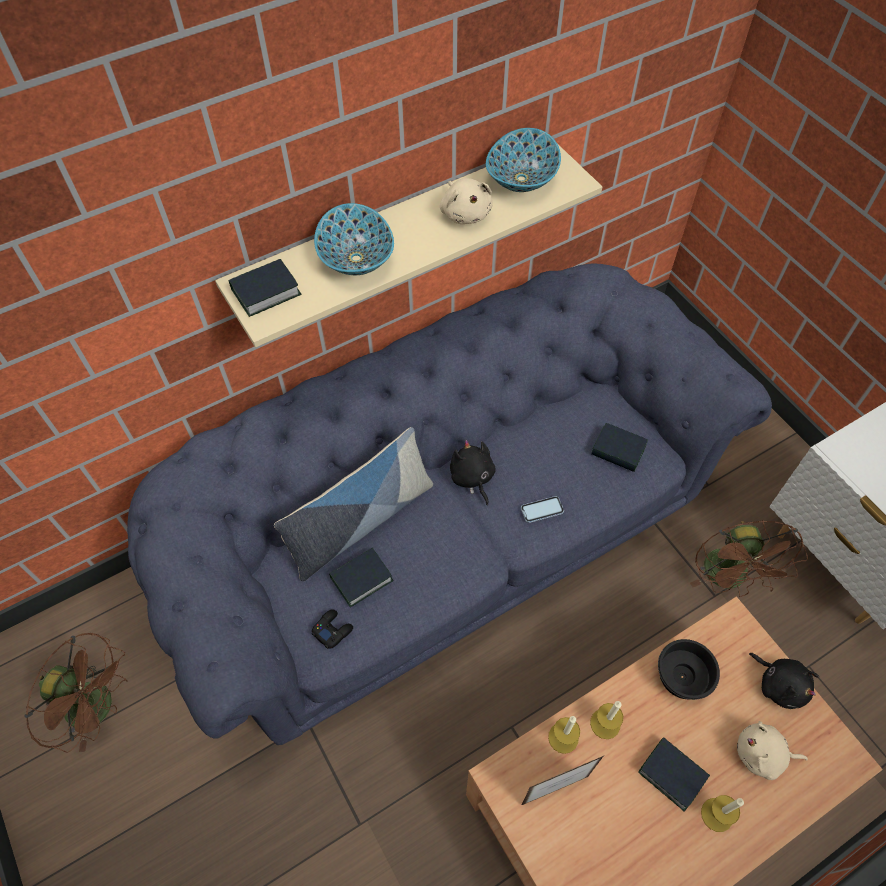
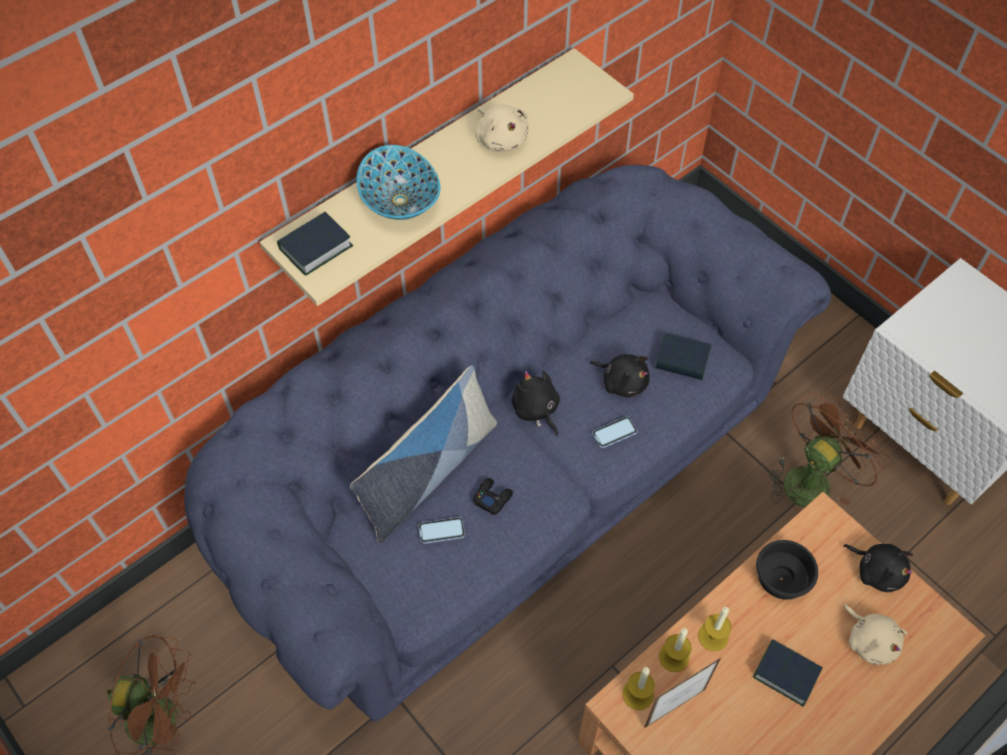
camera: 10 degrees left, 0 degrees up
black game controller [312,609,353,649] -> black game controller moved to [473,478,513,515]
book [329,548,394,607] -> phone [418,517,465,544]
bowl [486,128,561,192] -> none
brown fan [690,520,808,597] -> brown fan turned 120 degrees counterclockwise [769,393,890,507]
candle [701,795,744,832] -> candle moved to [622,667,655,710]
beige plush toy [737,721,808,780] -> beige plush toy turned 120 degrees counterclockwise [843,605,907,665]
none -> black plush toy [590,354,650,397]

